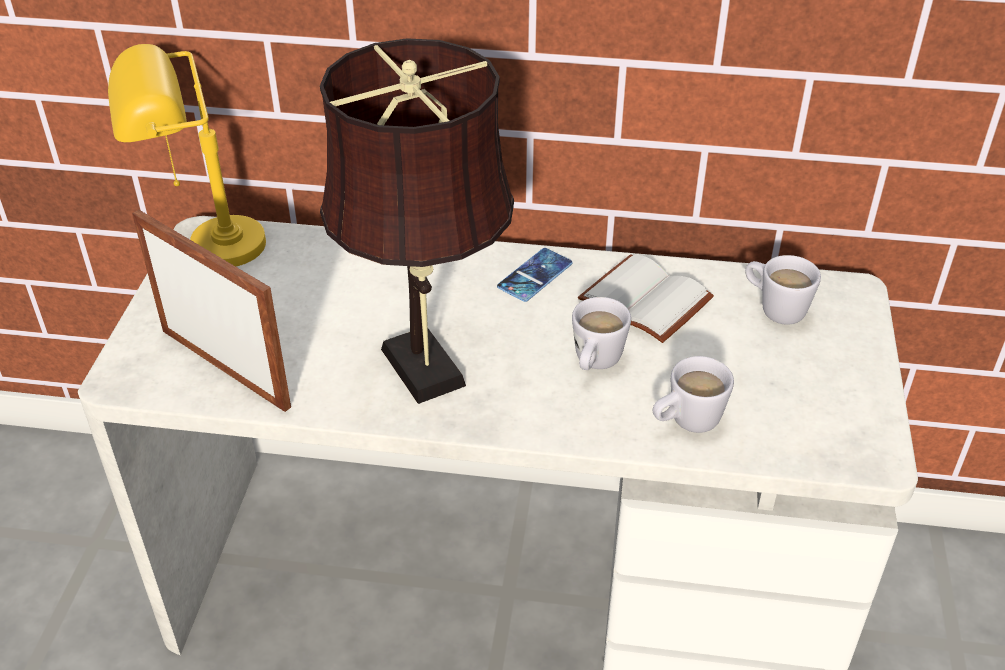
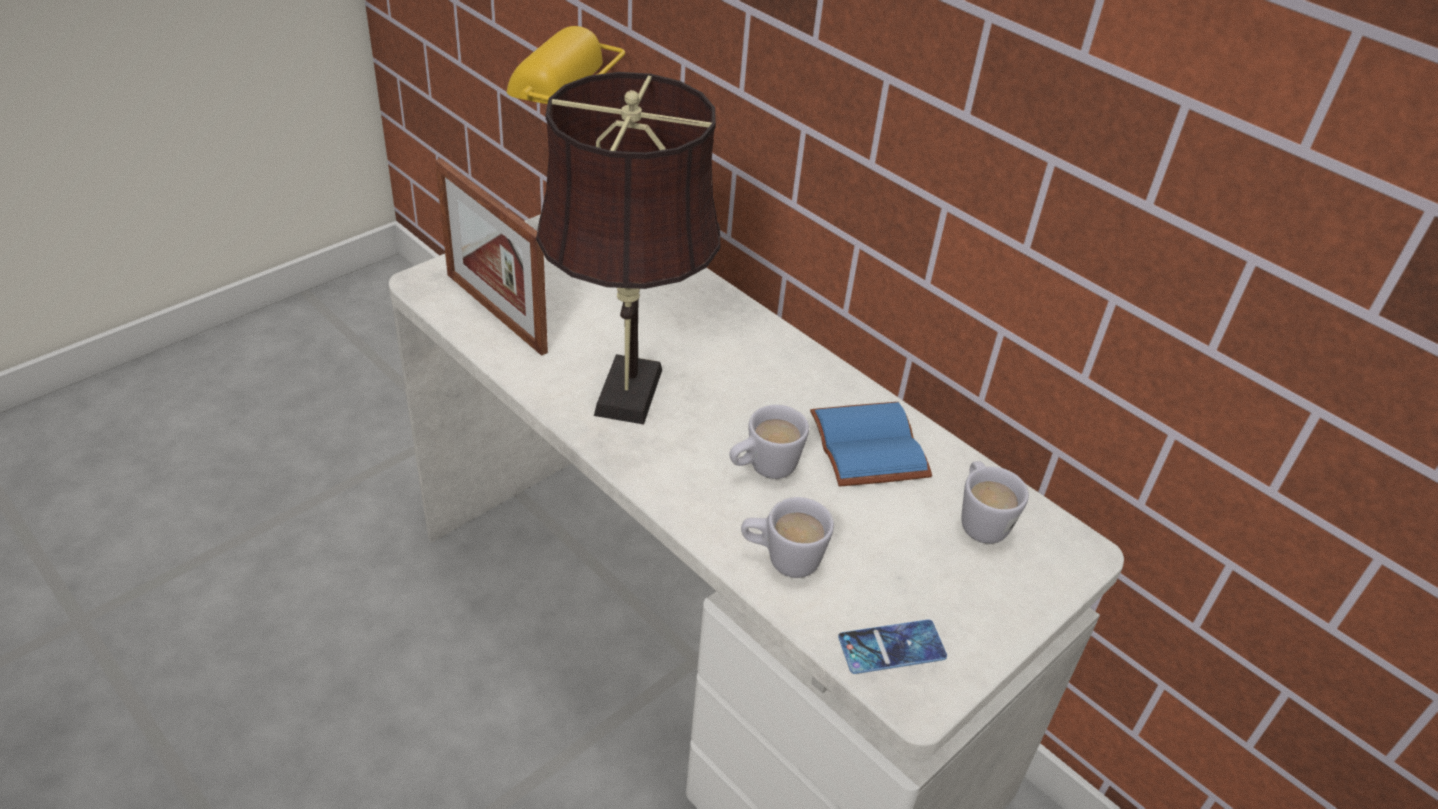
camera: 35 degrees right, 0 degrees up
picture frame [132,210,291,412] -> picture frame turned 150 degrees clockwise [435,158,548,356]
phone [497,248,572,302] -> phone moved to [838,619,947,674]
white book [578,254,714,343] -> blue book [810,402,933,487]

